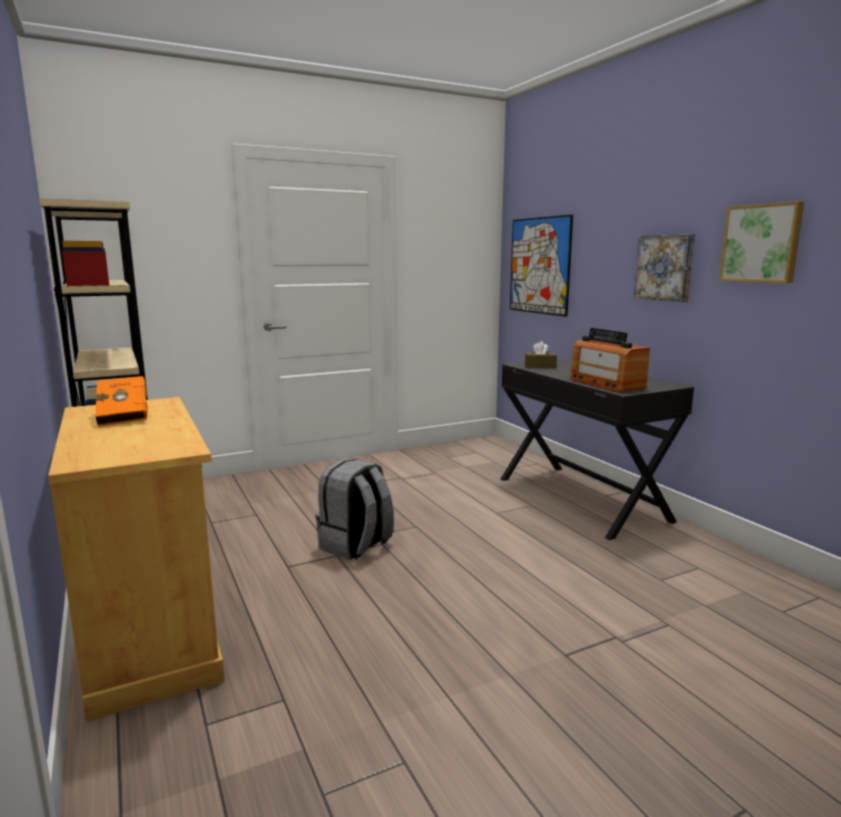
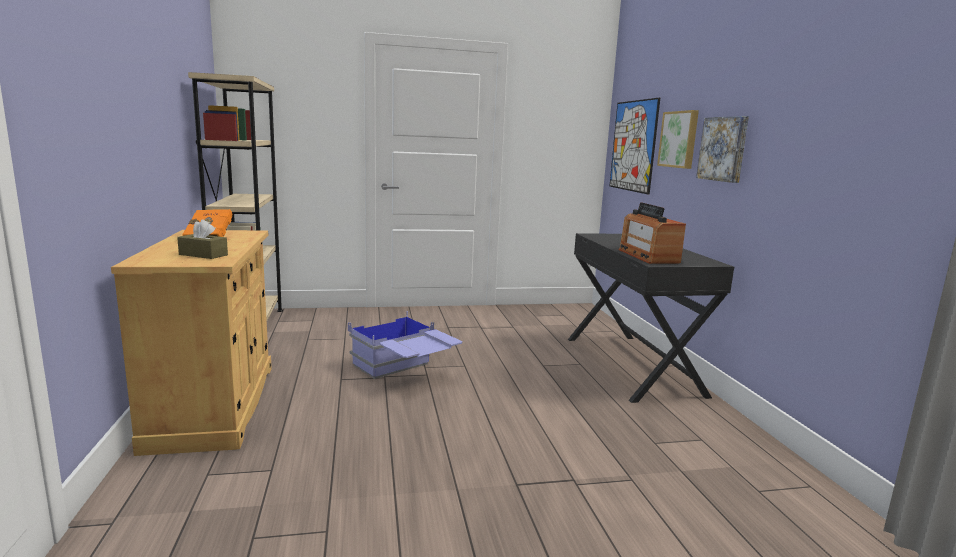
camera: 15 degrees right, 0 degrees up
grey backpack [316,458,394,560] -> blue storage box [348,311,462,379]
brown tissue box [525,341,557,368] -> brown tissue box moved to [177,219,228,259]
picture [719,201,804,283] -> picture moved to [657,110,699,169]

